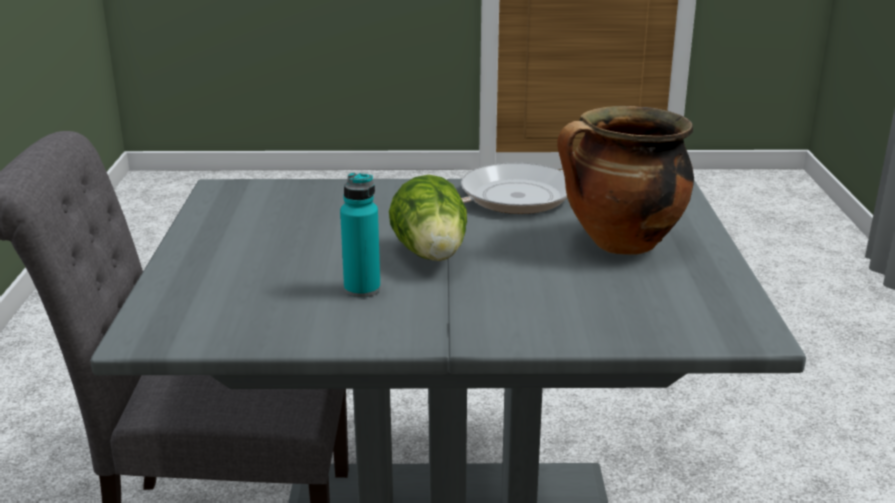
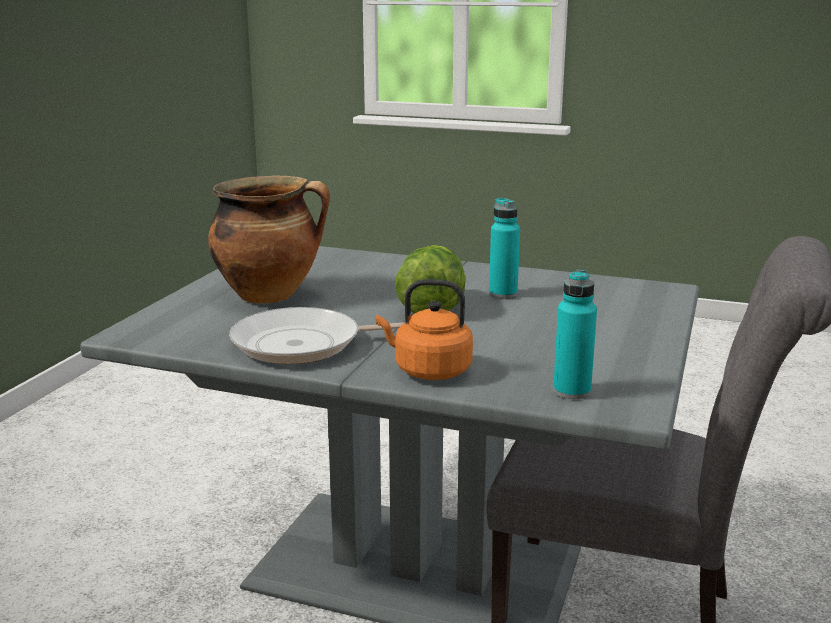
camera: 160 degrees left, 5 degrees down
none -> orange kettle [376,279,473,380]
none -> turquoise bottle [553,270,597,399]

